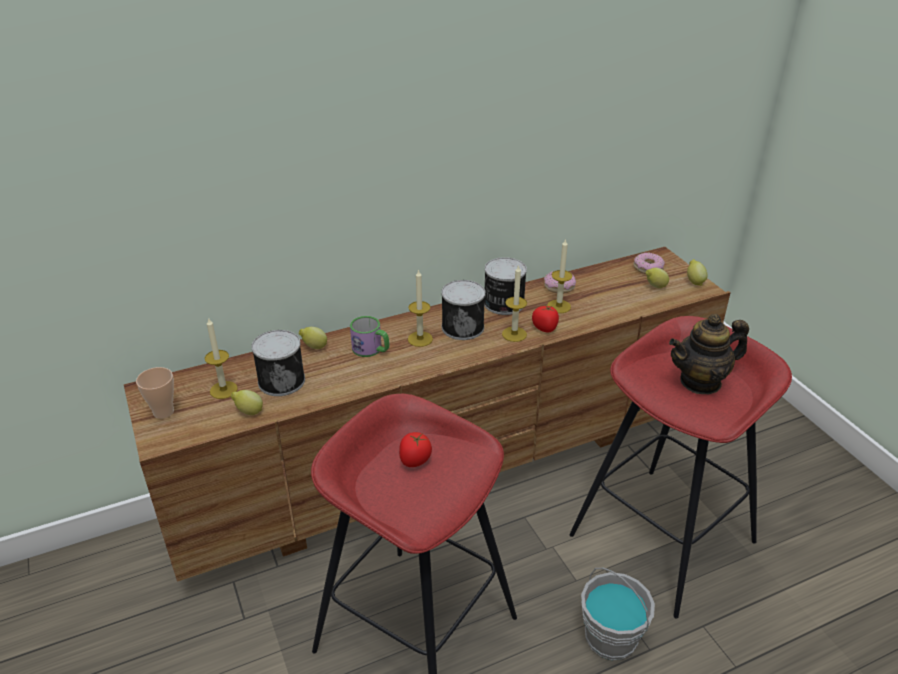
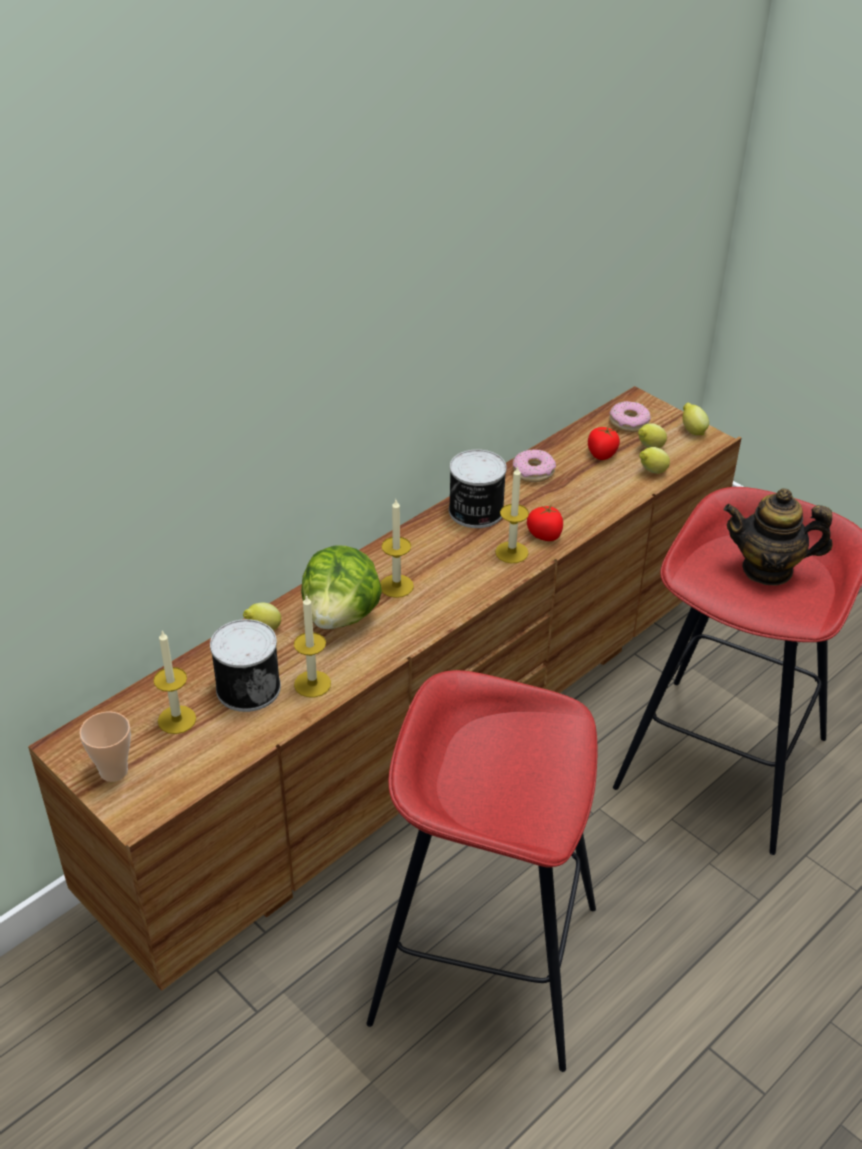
camera: 20 degrees left, 5 degrees up
lemon [231,390,263,415] -> lemon moved to [639,447,670,474]
mug [350,316,390,357] -> lettuce [301,546,382,629]
tomato [399,432,432,467] -> tomato moved to [588,427,620,460]
can [441,280,485,340] -> none
candle [547,239,572,313] -> candle moved to [294,595,331,697]
grey bucket [581,568,655,660] -> none
teapot [669,314,749,395] -> teapot turned 45 degrees clockwise [724,488,832,586]

